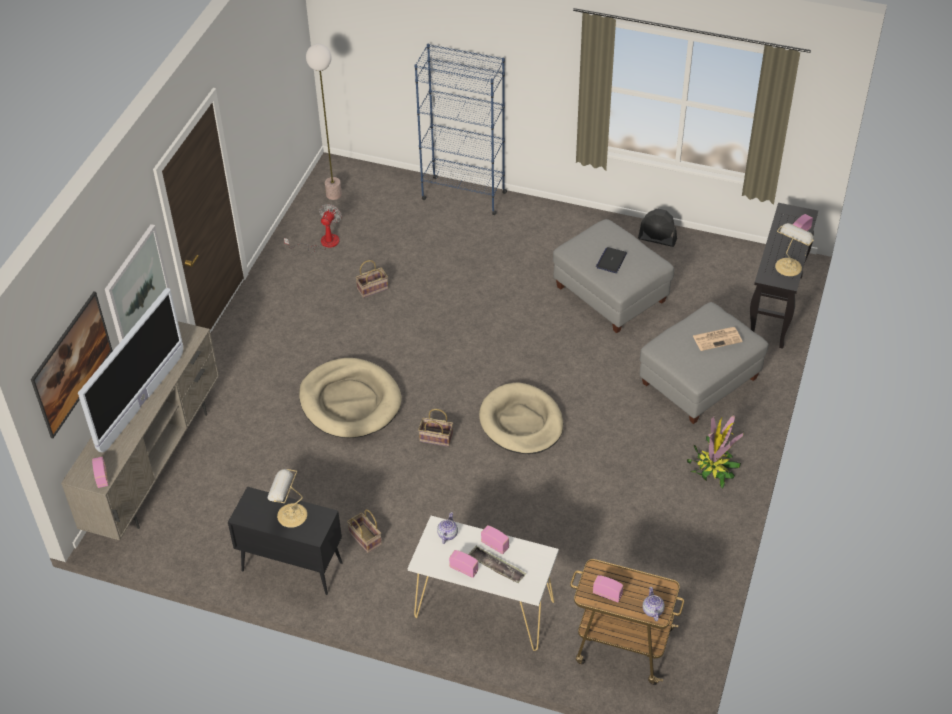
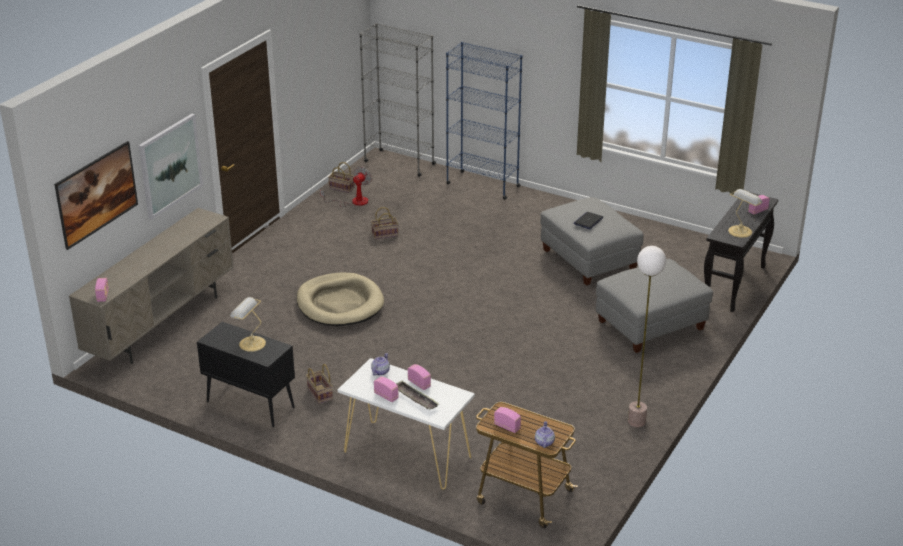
camera: 10 degrees right, 15 degrees down
television [78,288,183,453] -> none
floor lamp [306,44,342,200] -> floor lamp moved to [628,246,666,427]
basket [418,409,453,447] -> basket moved to [328,162,355,193]
beige dog bed [479,383,563,454] -> none
black fan [638,209,677,247] -> none
potted plant [687,415,744,489] -> none
newspaper [693,327,742,351] -> none
none -> grey bookcase [359,23,436,177]

